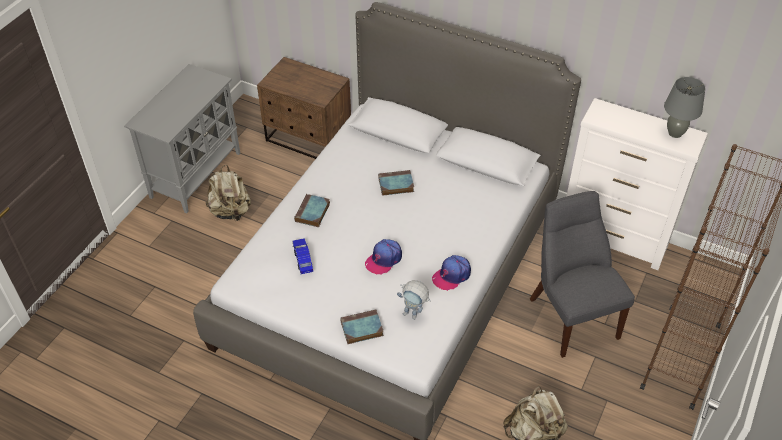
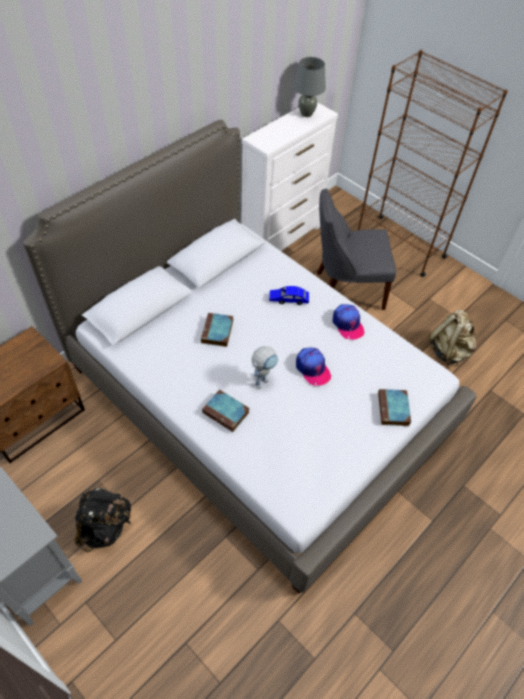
camera: 75 degrees left, 5 degrees up
beige backpack [206,165,251,221] -> black backpack [74,488,131,552]
blue toy car [293,238,313,274] -> blue toy car moved to [269,286,309,305]
toy robot [397,280,431,320] -> toy robot moved to [252,346,279,389]

